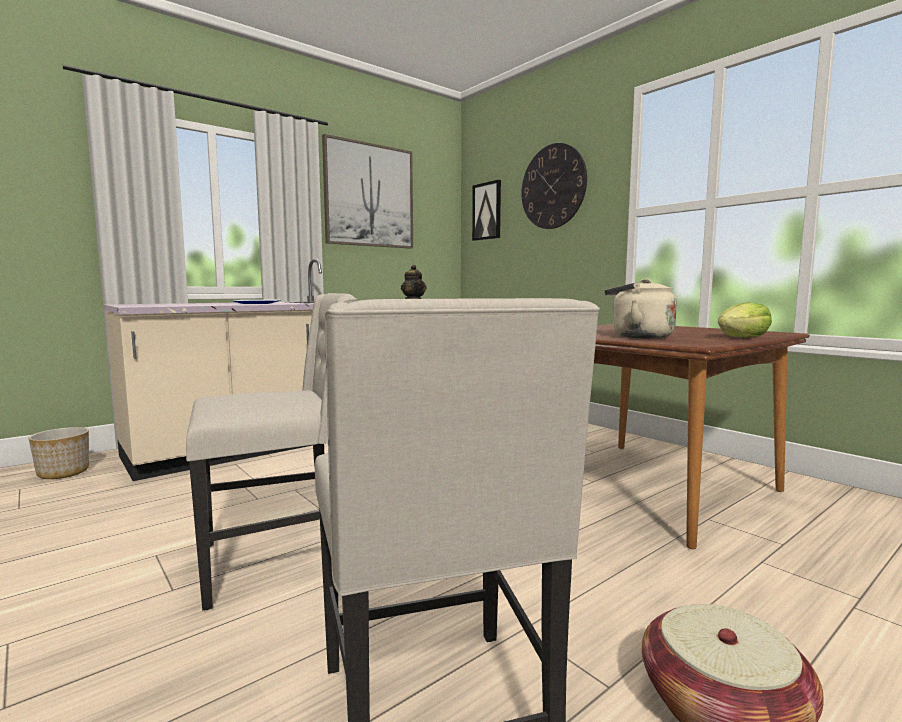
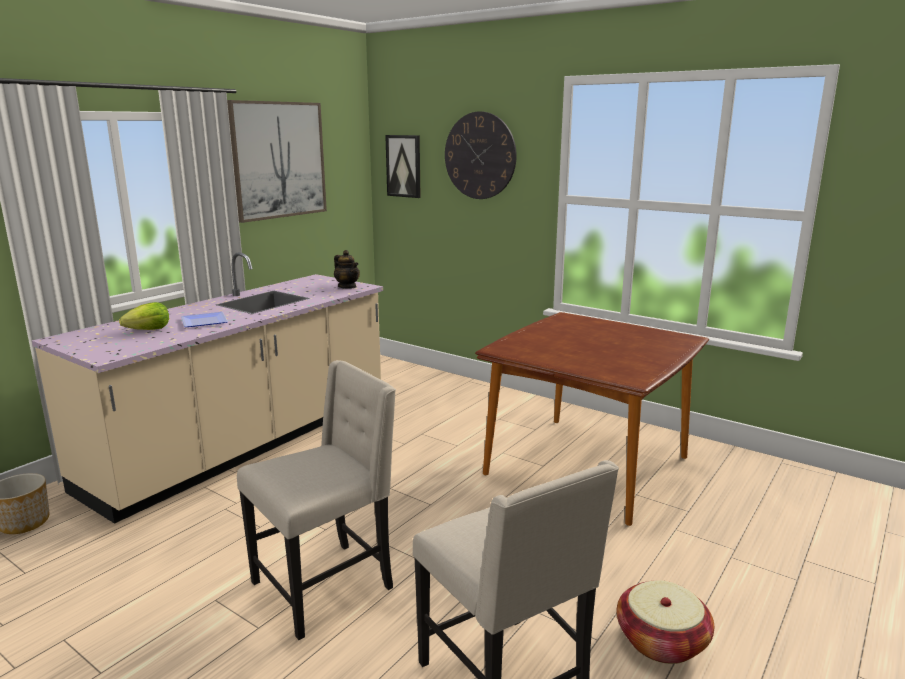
camera: 15 degrees left, 10 degrees up
beige kettle [605,279,677,338] -> none
lettuce [718,303,772,337] -> lettuce moved to [119,302,169,330]

